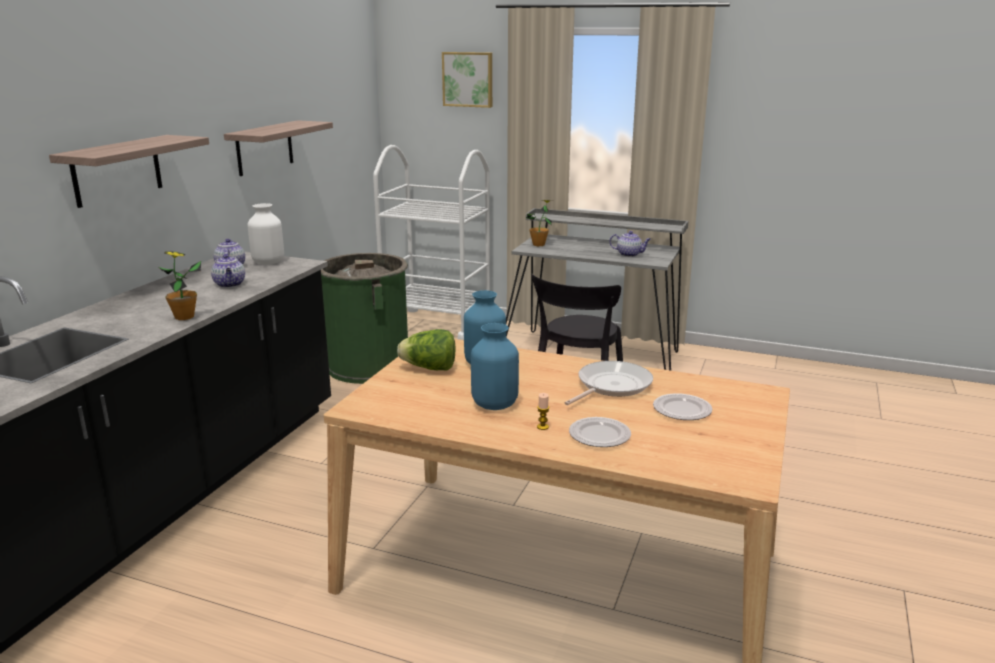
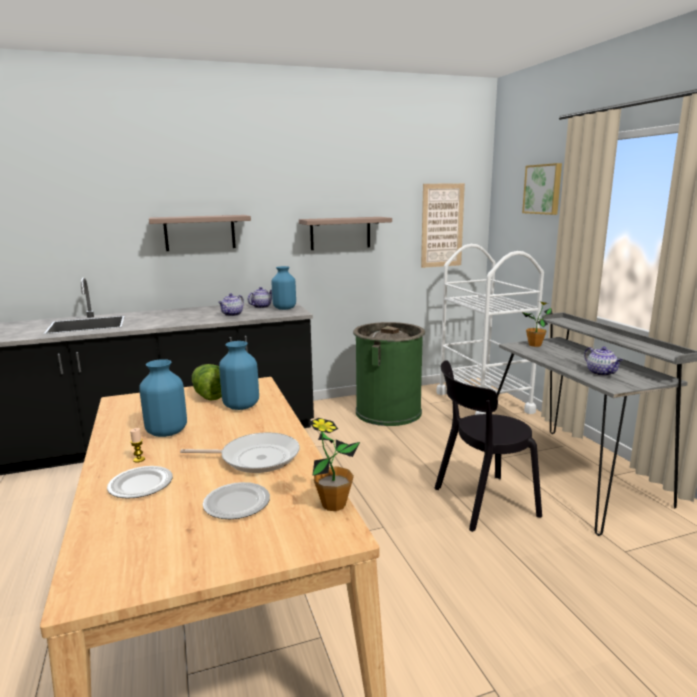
camera: 50 degrees right, 5 degrees down
potted plant [159,251,201,320] -> potted plant moved to [310,418,360,511]
white vase [248,203,284,265] -> blue vase [272,266,296,310]
none -> picture [421,183,465,268]

